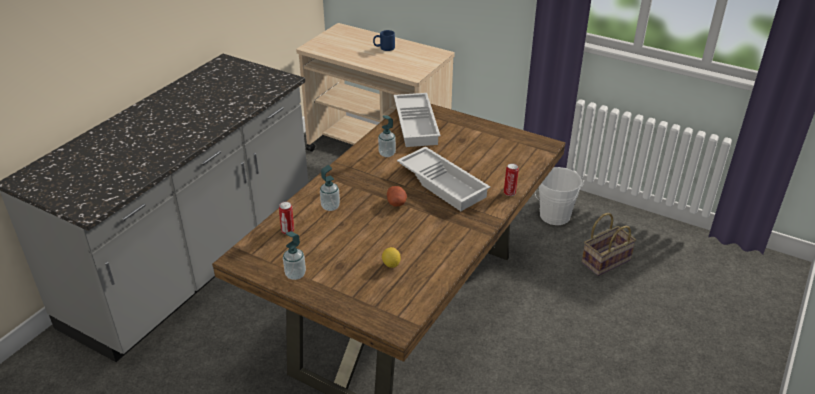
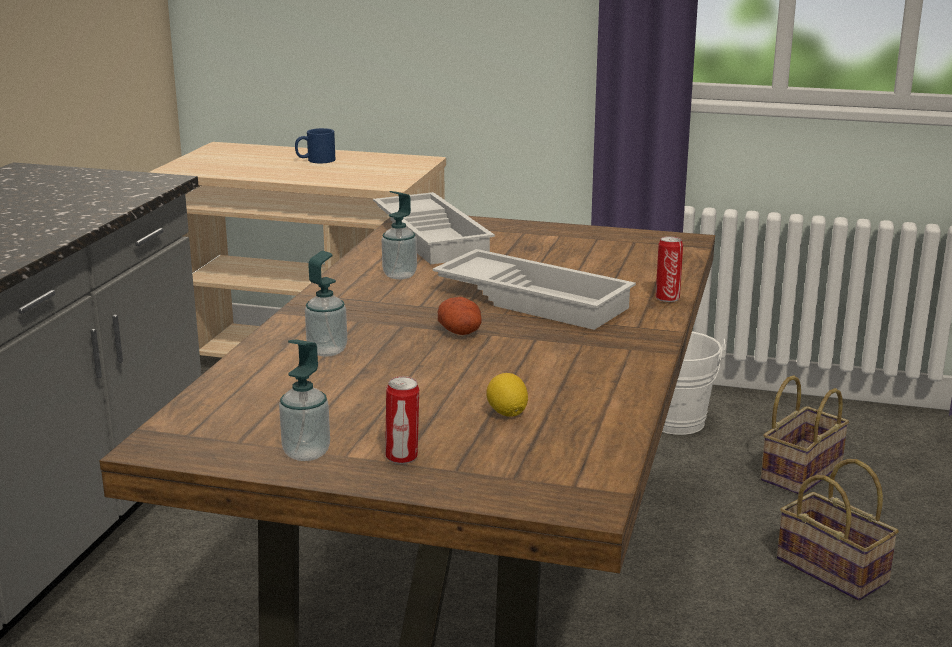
camera: 15 degrees left, 15 degrees down
can [279,202,294,234] -> can moved to [385,376,419,464]
none -> basket [777,459,899,601]

